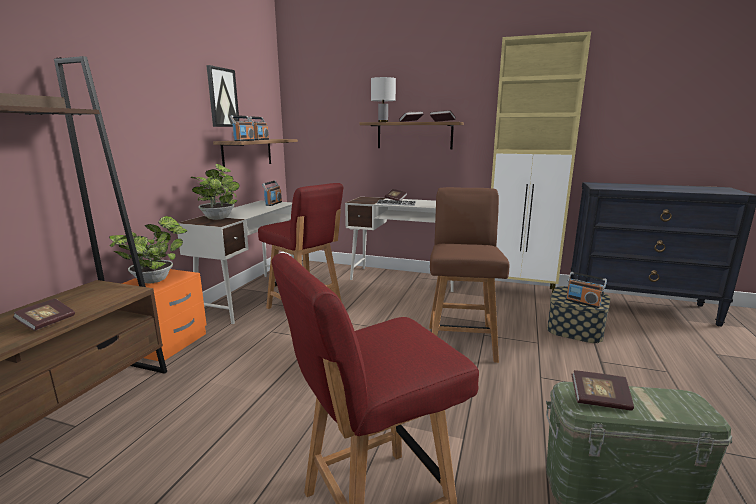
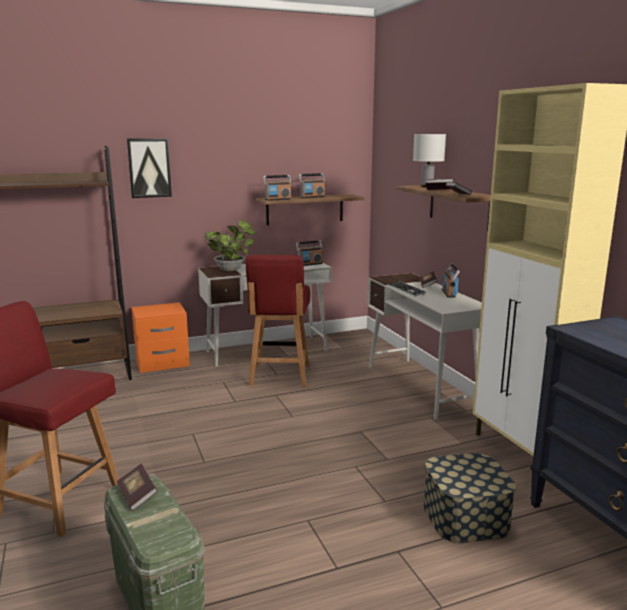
camera: 50 degrees right, 0 degrees up
book [13,299,75,331] -> none
potted plant [109,216,187,283] -> none
picture [206,65,239,127] -> picture moved to [127,138,172,198]
brown chair [429,187,509,363] -> none
radio [566,272,607,308] -> radio moved to [442,263,460,298]

